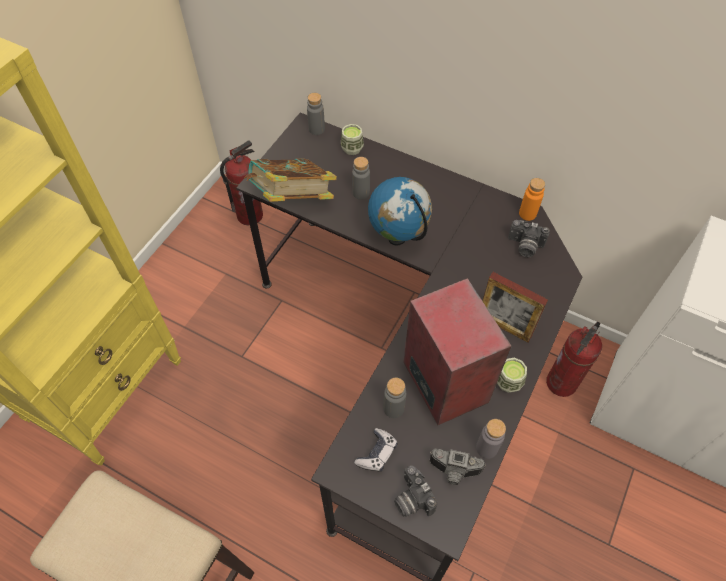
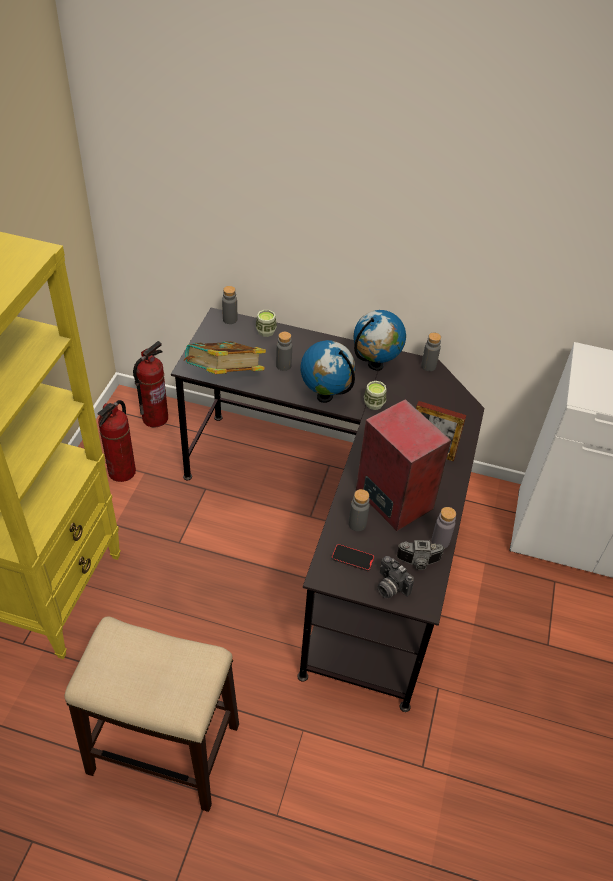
camera: 15 degrees left, 10 degrees down
game controller [354,428,398,472] -> phone [332,544,374,571]
cup [497,358,527,393] -> cup moved to [364,381,386,410]
camera [508,220,550,257] -> none
orange bottle [519,178,545,221] -> grey bottle [421,333,441,371]
fire extinguisher [546,322,602,397] -> fire extinguisher moved to [97,400,136,482]
none -> globe [354,310,406,371]

